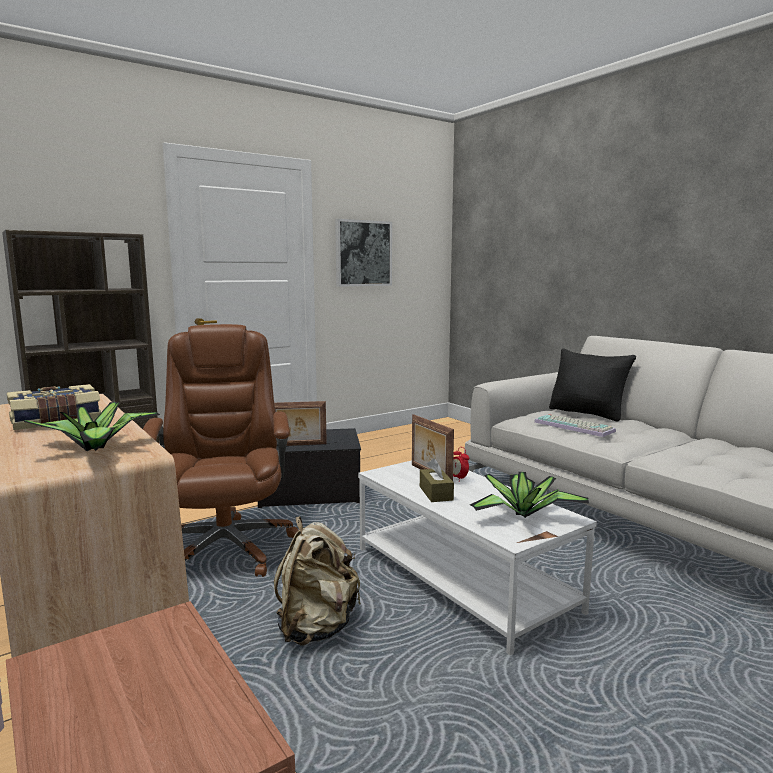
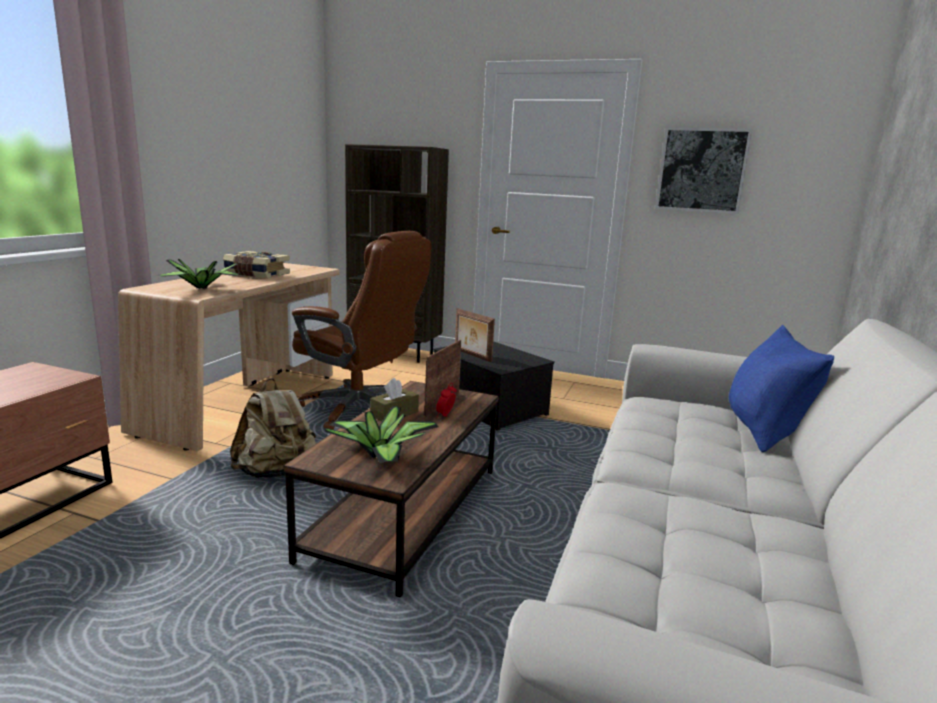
camera: 55 degrees right, 5 degrees up
brown office chair [143,324,299,577] -> brown office chair turned 75 degrees clockwise [292,231,431,430]
white coffee table [358,460,597,655] -> brown coffee table [284,381,499,598]
keyboard [534,414,616,437] -> none
black pillow [549,348,636,421] -> blue pillow [729,325,834,452]

